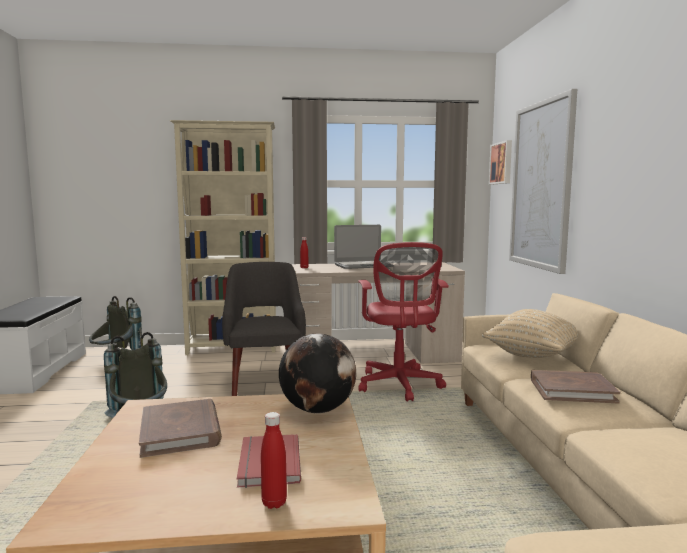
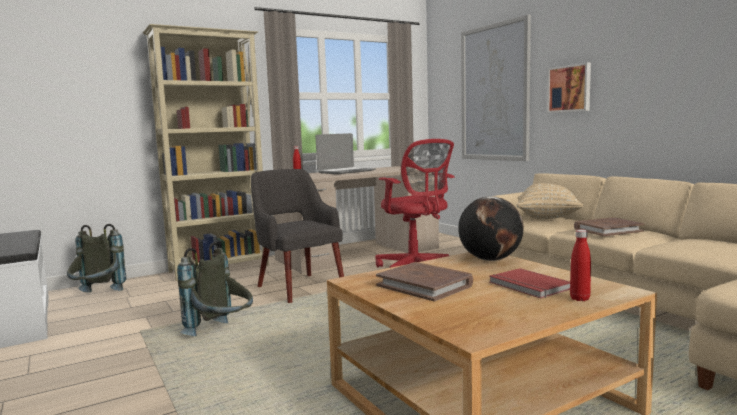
camera: 25 degrees left, 0 degrees up
picture [489,140,512,184] -> picture moved to [547,62,591,113]

